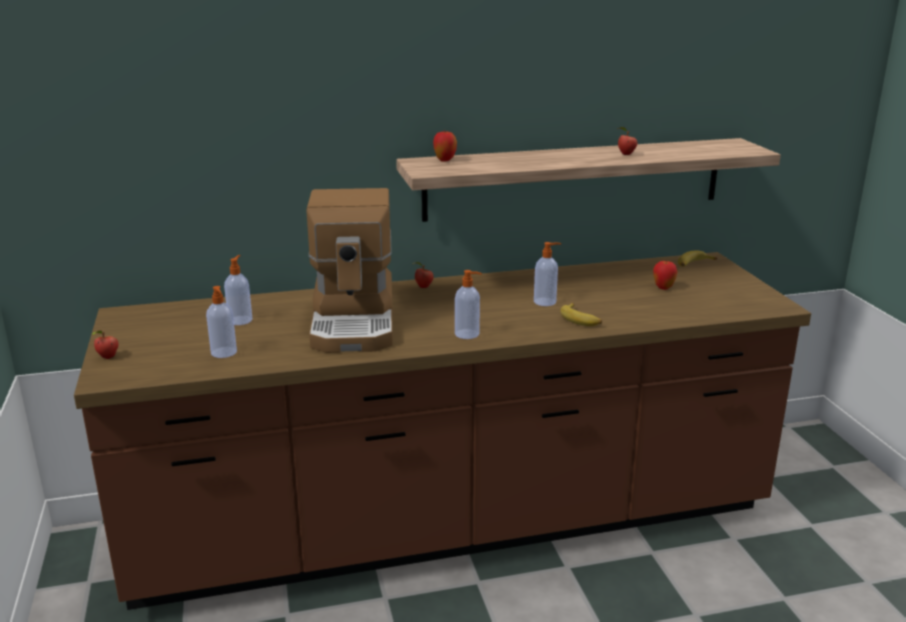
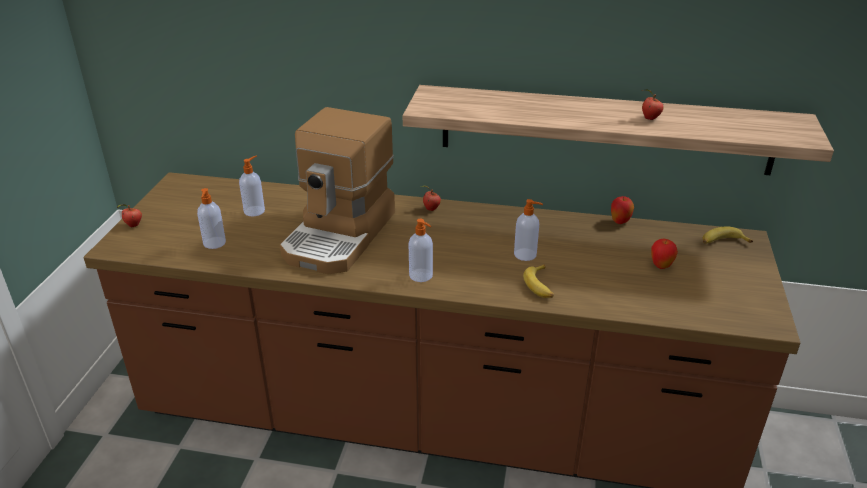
camera: 25 degrees right, 10 degrees up
apple [433,131,457,162] -> apple moved to [611,196,634,224]

